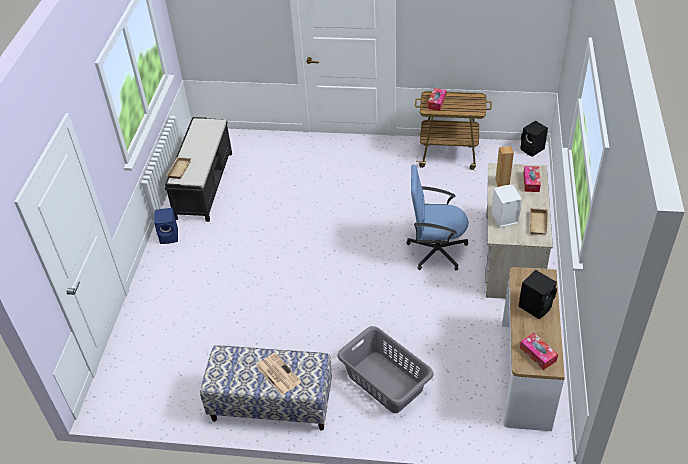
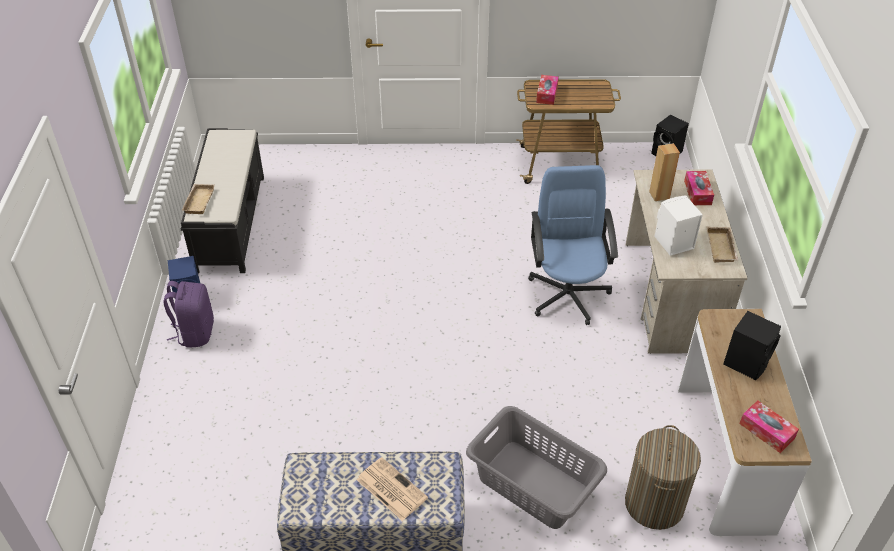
camera: 10 degrees left, 0 degrees up
blue office chair [406,165,469,270] -> blue office chair turned 90 degrees clockwise [528,165,618,325]
none -> purple backpack [164,281,214,348]
none -> laundry basket [625,425,701,530]

